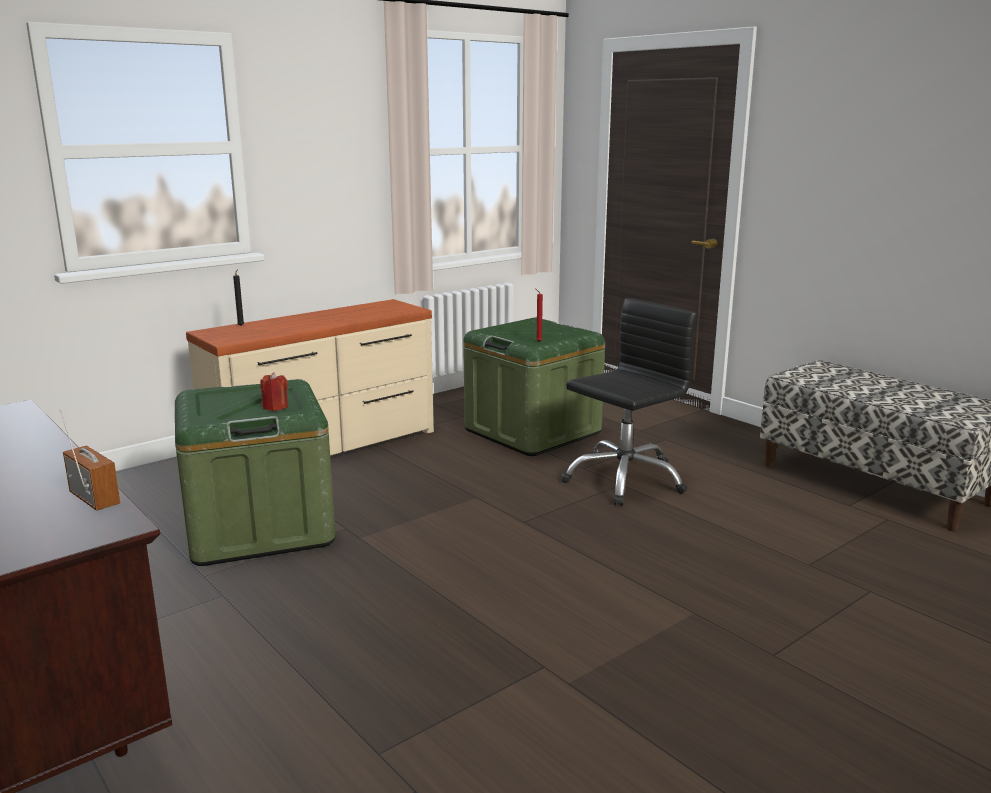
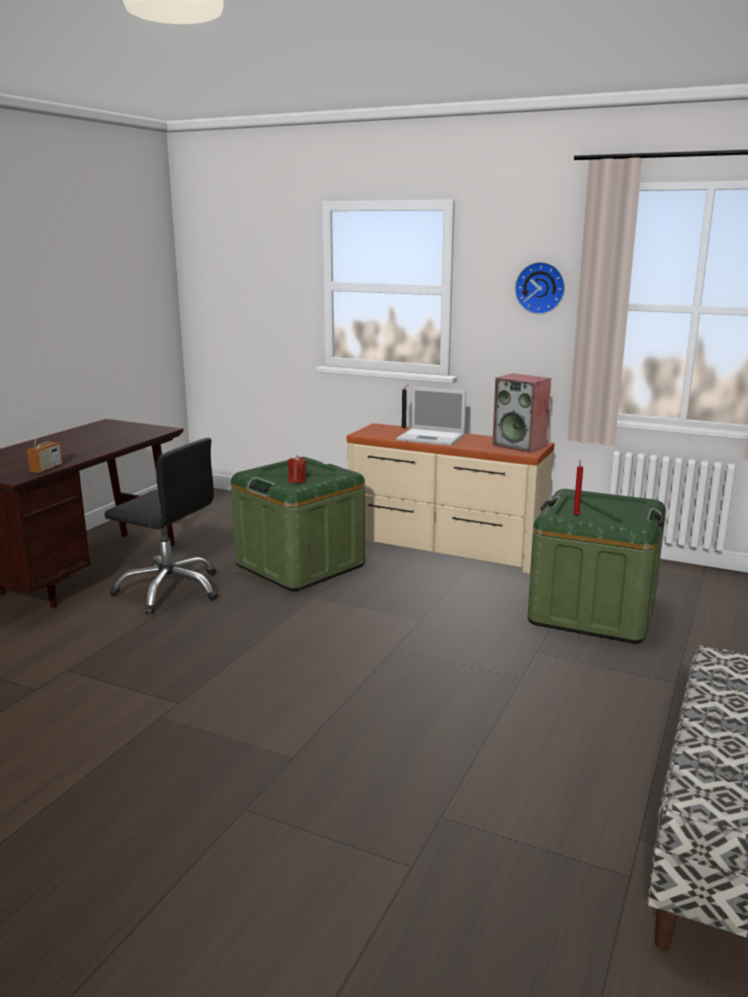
camera: 65 degrees right, 0 degrees up
black office chair [561,298,697,506] -> black office chair moved to [104,438,218,614]
none -> laptop [396,387,466,446]
none -> speaker [492,373,551,453]
none -> wall clock [515,262,565,314]

